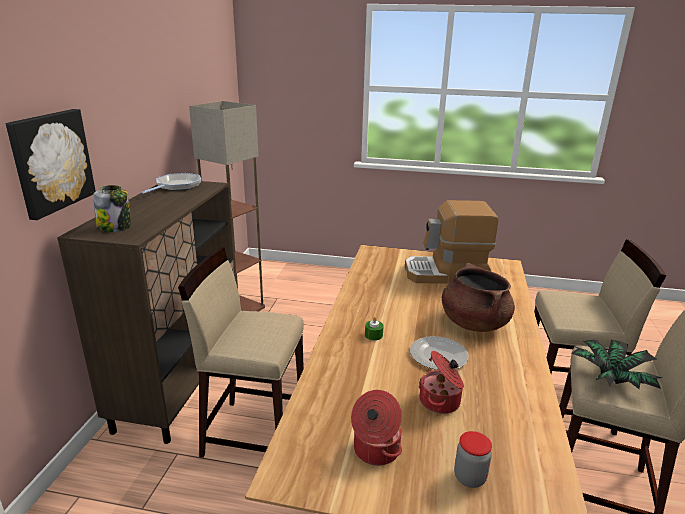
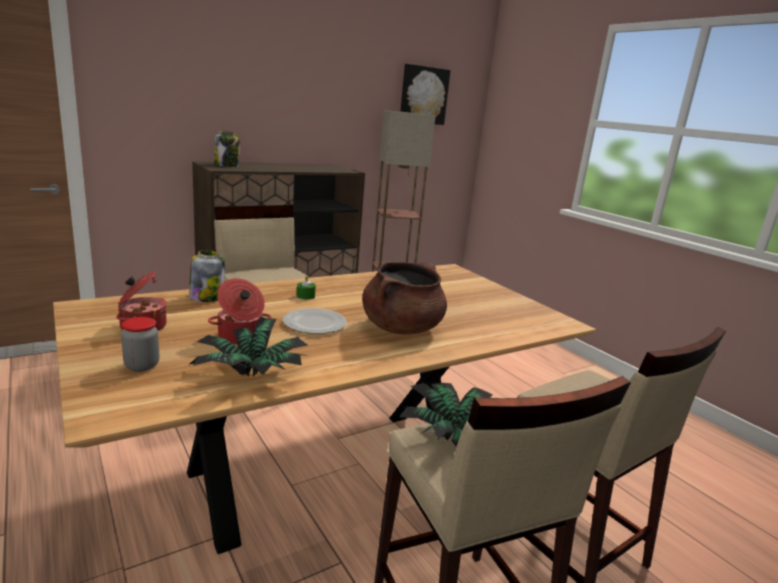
camera: 45 degrees right, 5 degrees down
picture [6,109,96,220] -> picture moved to [400,64,450,125]
frying pan [141,173,201,194] -> none
coffee machine [405,200,498,284] -> none
none -> jar [189,250,225,302]
none -> potted plant [189,317,309,377]

